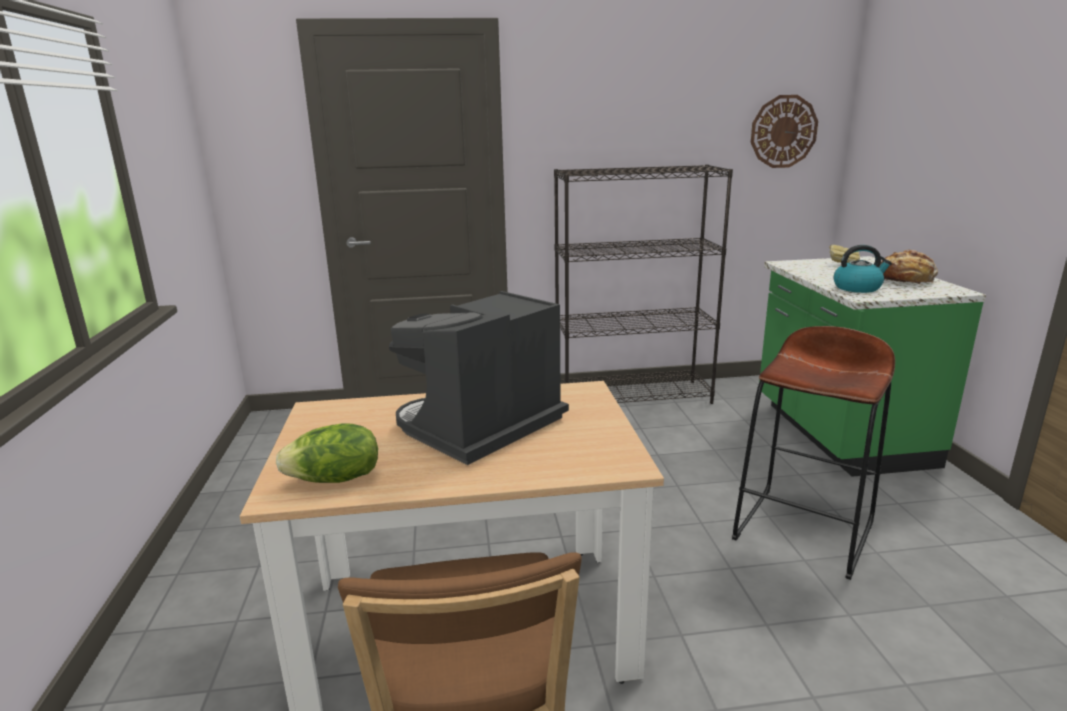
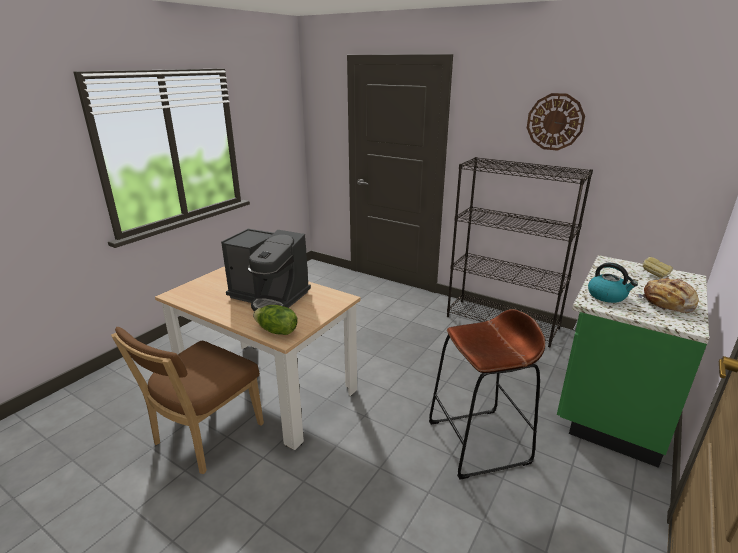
camera: 40 degrees right, 5 degrees up
lettuce [276,423,378,483] -> lettuce moved to [253,305,298,335]
coffee machine [389,291,569,465] -> coffee machine turned 150 degrees counterclockwise [221,229,311,311]
wall clock [751,95,818,168] -> wall clock moved to [527,93,585,151]

